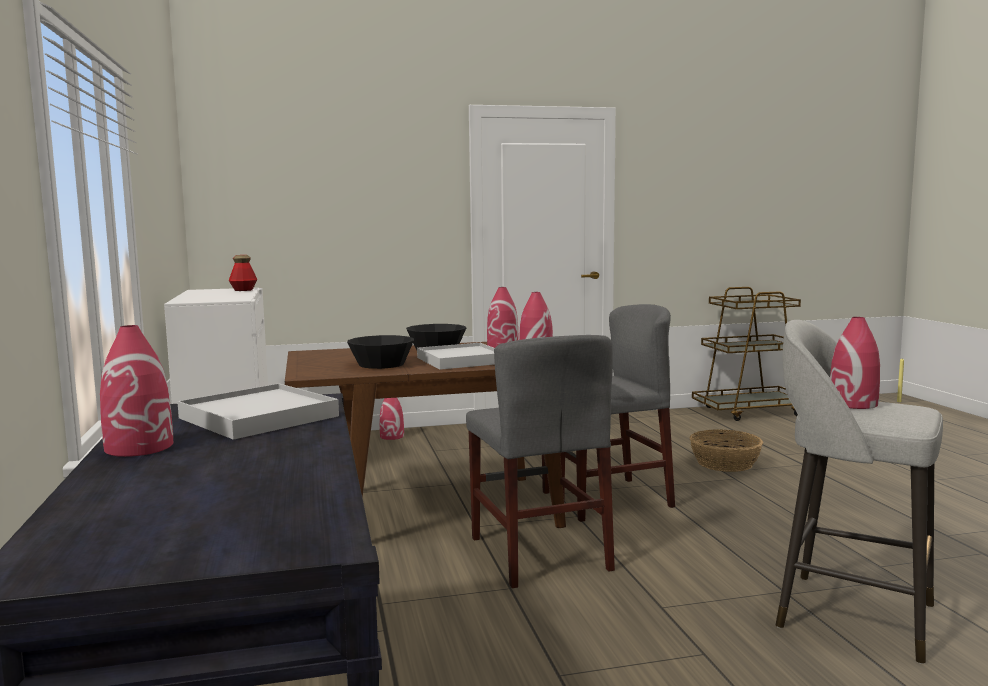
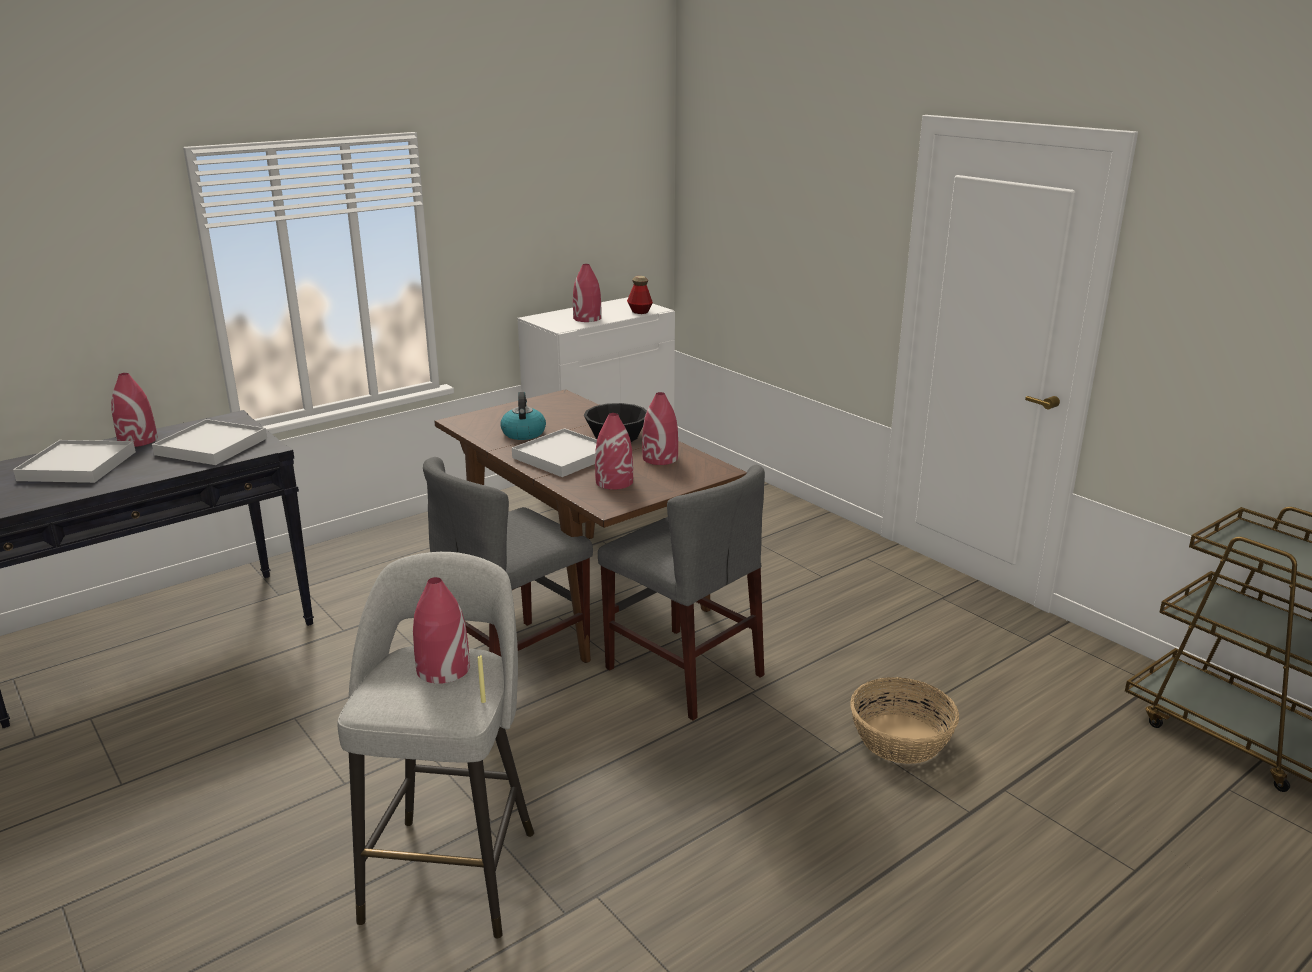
camera: 65 degrees right, 15 degrees up
black bowl [347,335,414,369] -> kettle [500,392,546,440]
red vase [380,398,404,440] -> red vase moved to [573,264,602,322]
none -> white tray [13,440,136,483]

